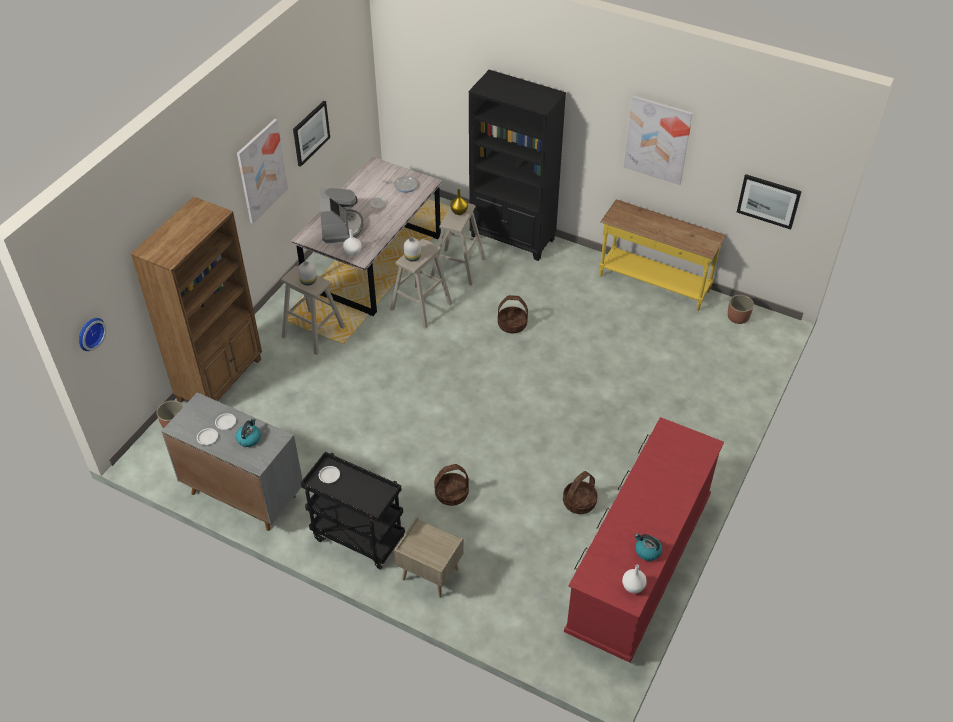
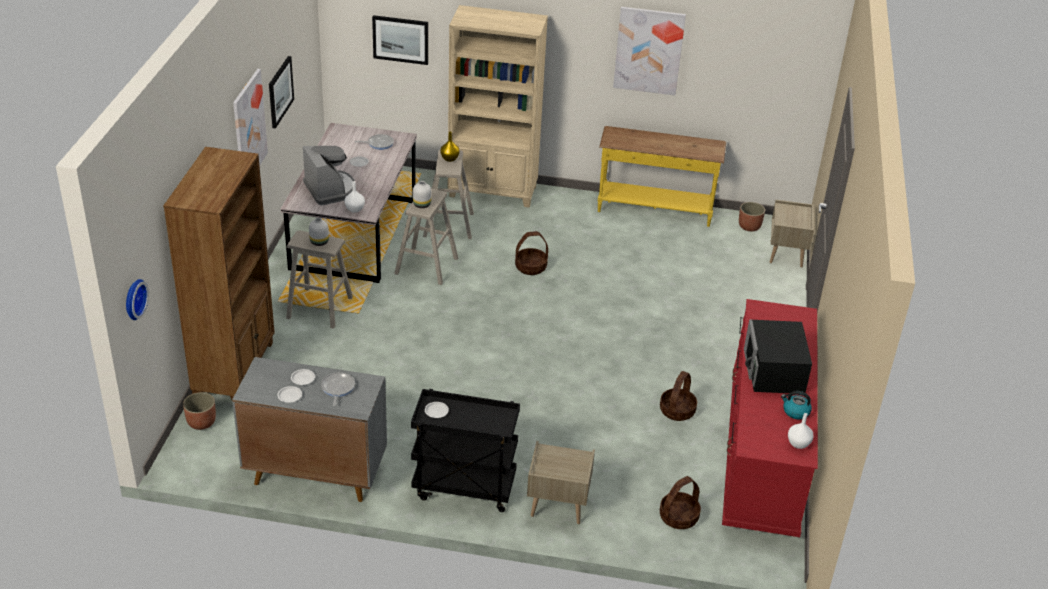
camera: 20 degrees left, 10 degrees down
kettle [236,418,261,447] -> frying pan [321,372,355,406]
basket [434,464,469,506] -> basket moved to [660,476,701,529]
black bookcase [469,70,566,261] -> beige bookcase [448,5,548,208]
picture [737,174,802,230] -> picture moved to [372,15,428,65]
none -> black microwave [744,319,812,393]
none -> beige nightstand [770,200,814,267]

